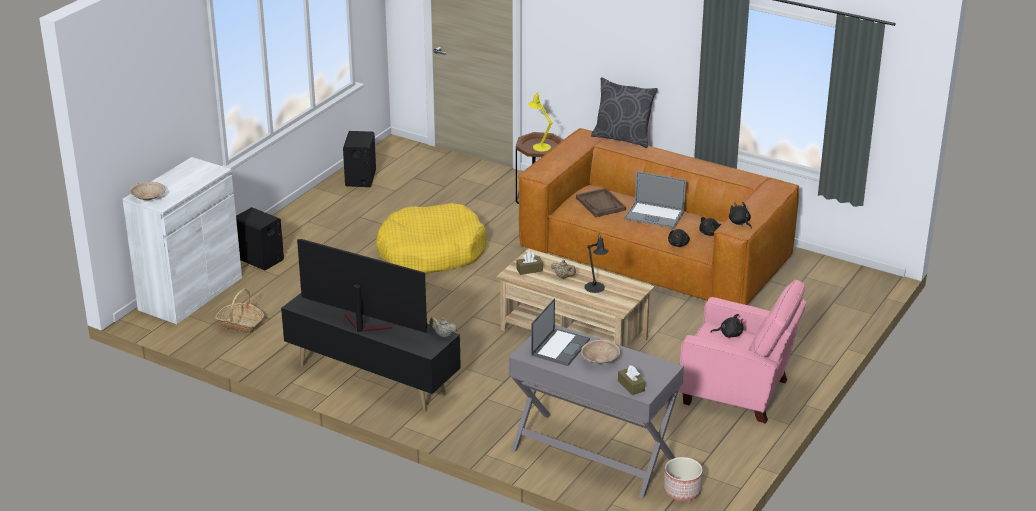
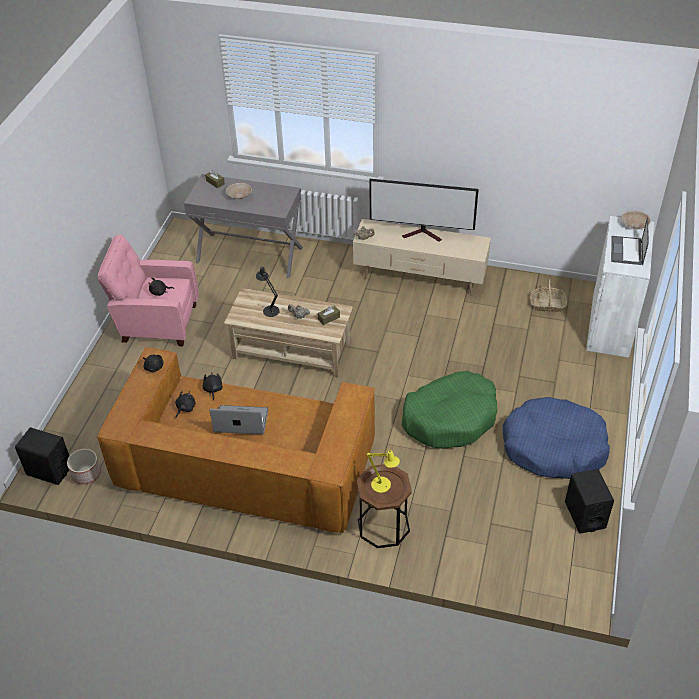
camera: 165 degrees right, 15 degrees up
black speaker [236,207,284,270] -> black speaker moved to [15,427,69,485]
black tv stand [281,293,461,412] -> beige tv stand [353,219,491,296]
yellow dog bed [376,203,487,274] -> green dog bed [401,371,497,449]
laptop [531,298,590,366] -> laptop moved to [611,217,649,265]
brown tray [576,188,626,218] -> none
grey pillow [591,77,658,148] -> none
planter [664,457,703,501] -> planter moved to [67,449,101,485]
none -> blue dog bed [503,397,610,479]

